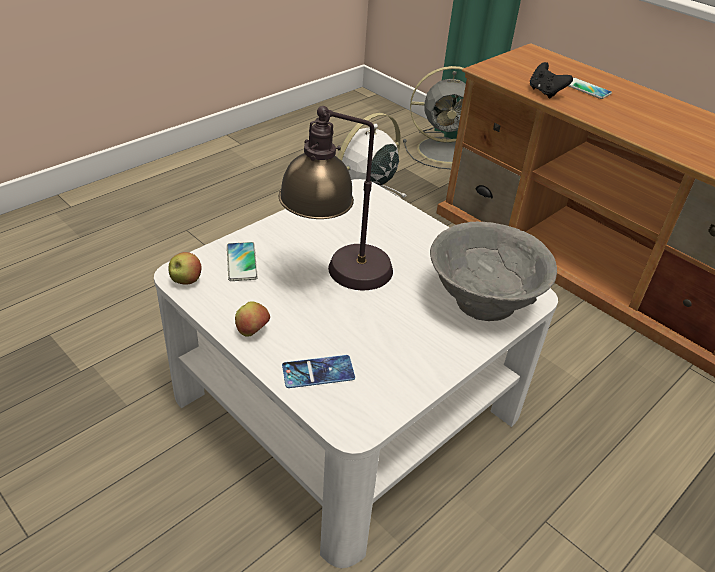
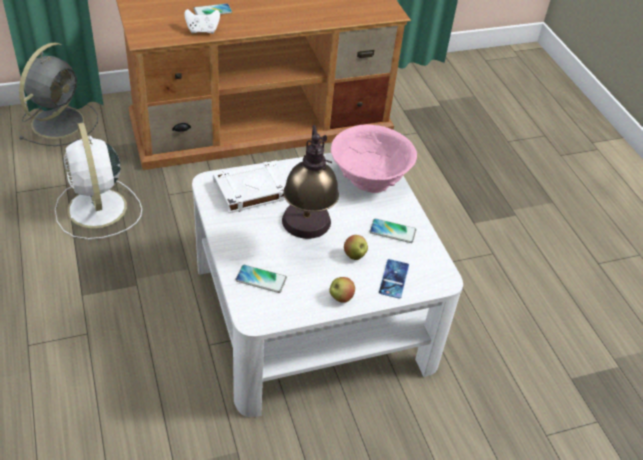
camera: 65 degrees left, 5 degrees up
apple [169,252,202,285] -> apple moved to [344,235,368,260]
grey bowl [430,222,557,321] -> pink bowl [331,124,417,193]
black game controller [530,62,573,98] -> white game controller [184,9,220,34]
none -> white book [213,160,287,213]
none -> phone [370,218,416,243]

